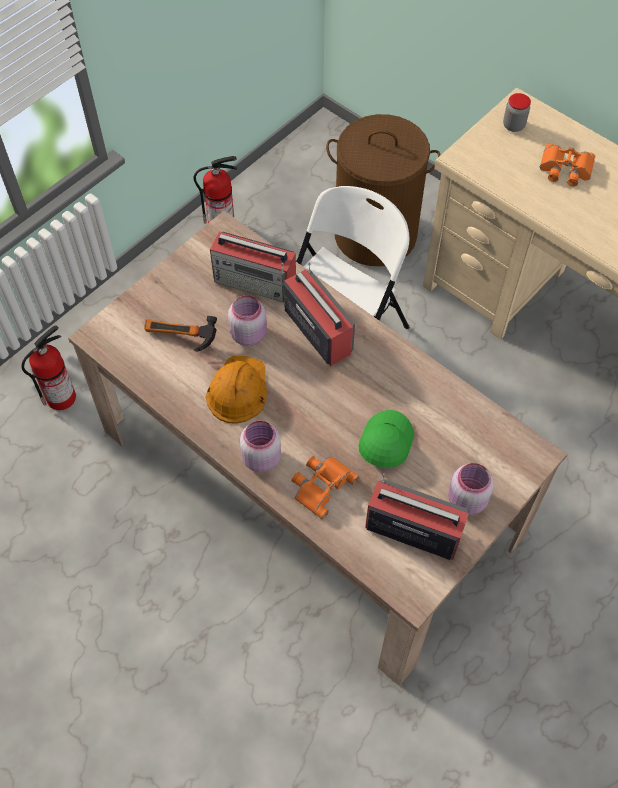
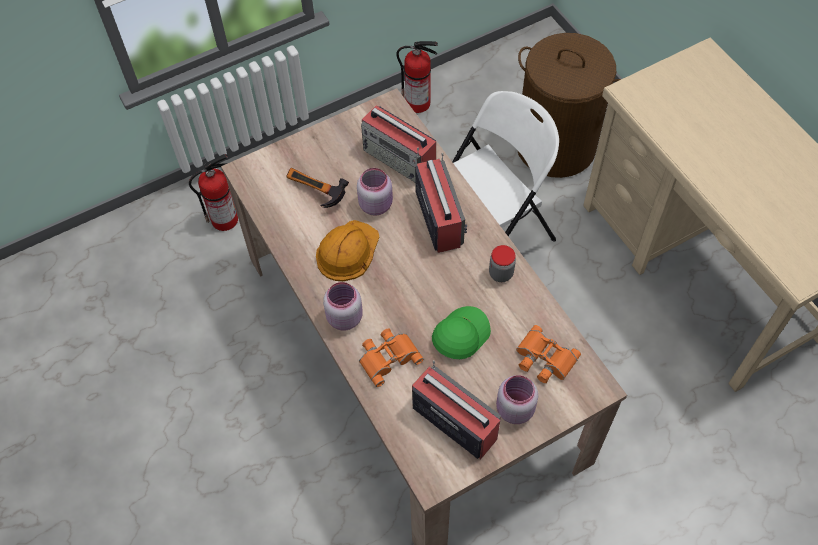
camera: 20 degrees right, 0 degrees up
jar [503,93,531,132] -> jar moved to [489,245,516,282]
orange binoculars [540,143,595,186] -> orange binoculars moved to [516,325,581,383]

